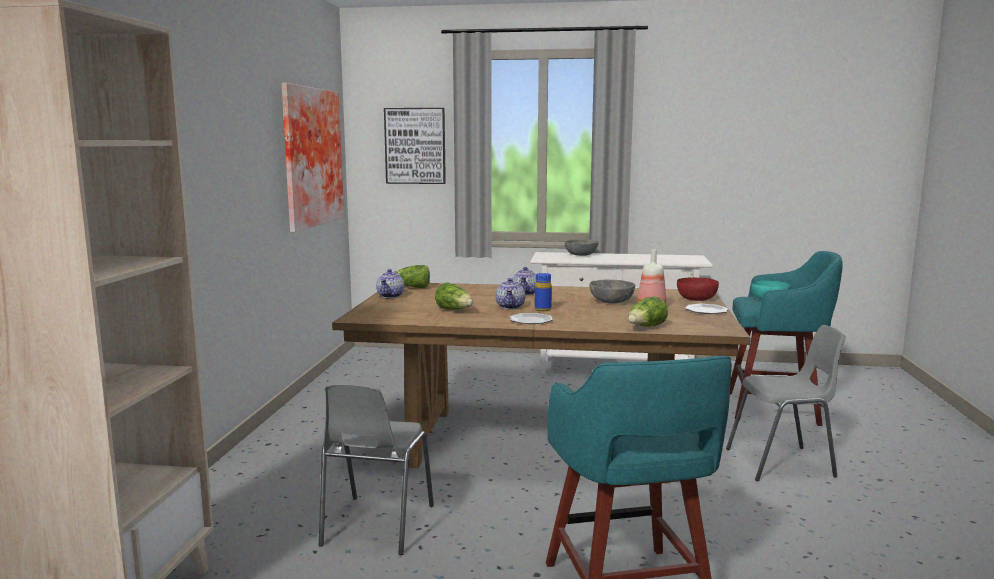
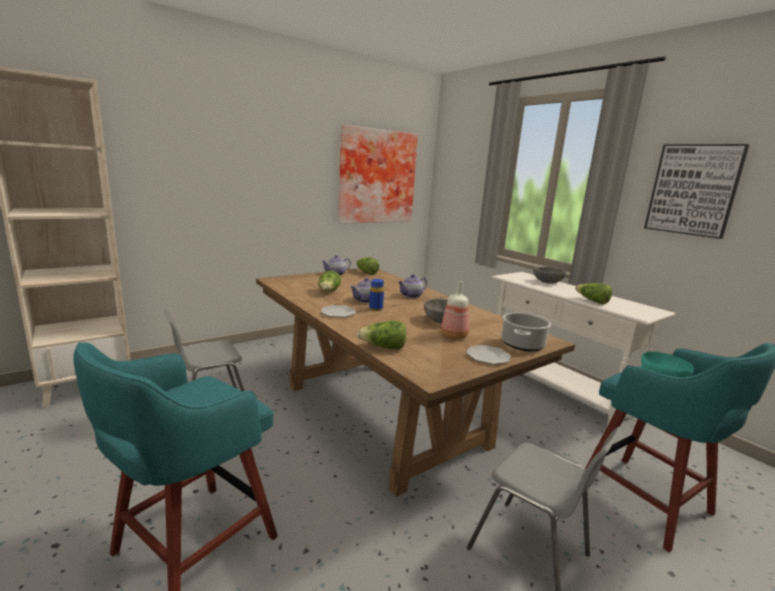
camera: 45 degrees right, 5 degrees up
picture [384,108,446,184] -> picture moved to [644,144,749,239]
red bowl [677,278,719,301] -> cooking pot [501,312,551,351]
none -> lettuce [575,283,612,304]

